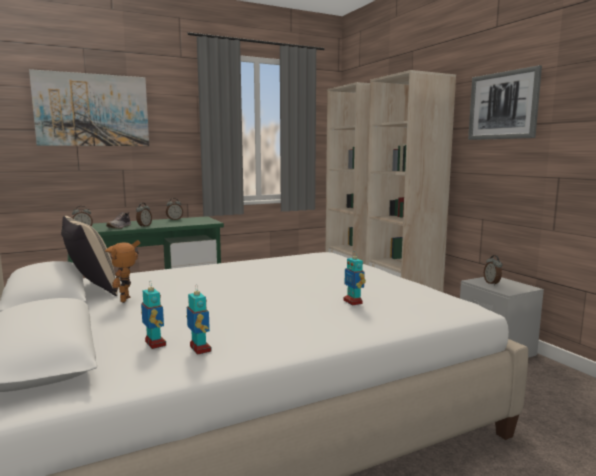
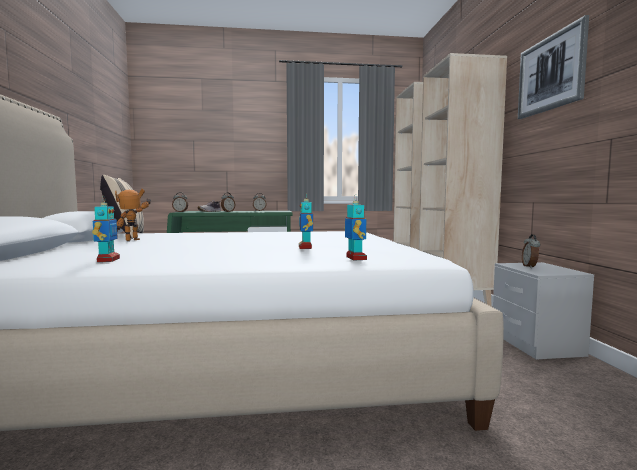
camera: 20 degrees right, 5 degrees down
picture [29,69,149,146] -> none
toy robot [141,282,166,349] -> toy robot moved to [344,197,367,260]

